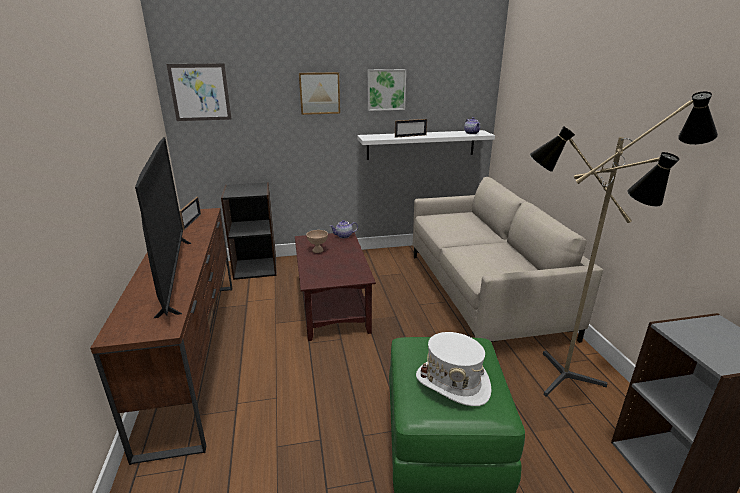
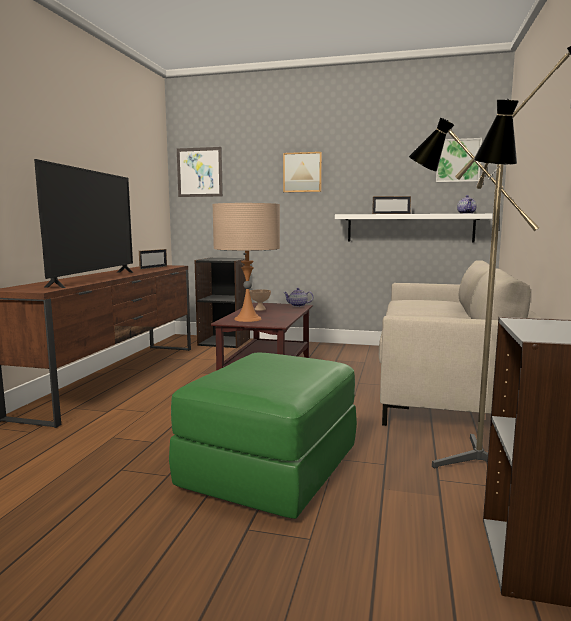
camera: 25 degrees right, 15 degrees down
picture [367,69,406,111] -> picture moved to [436,138,482,183]
white hat [416,332,491,406] -> none
none -> beige table lamp [213,203,280,322]

